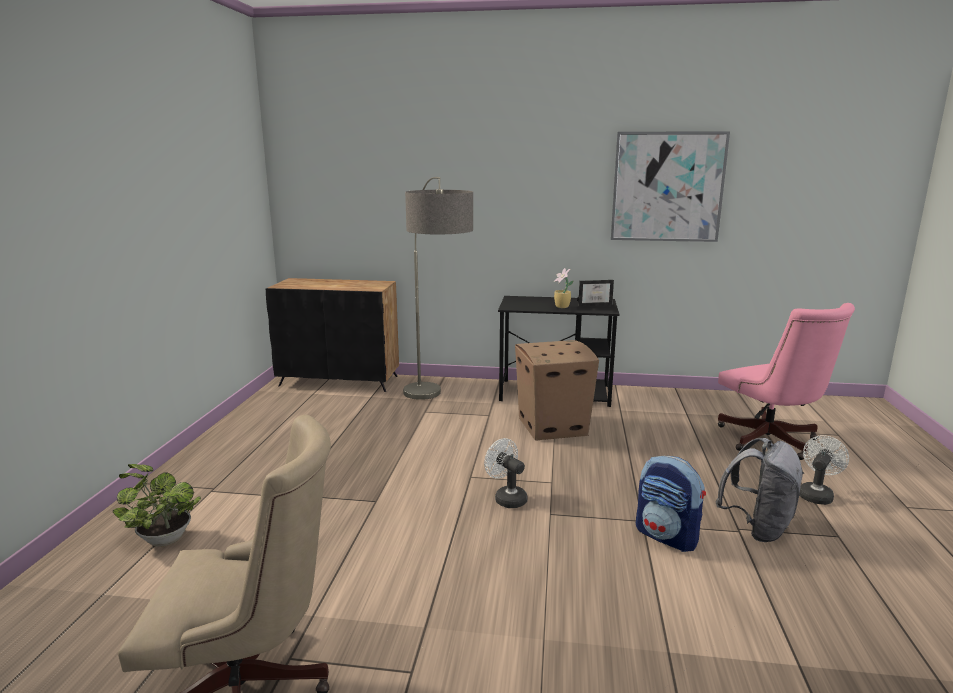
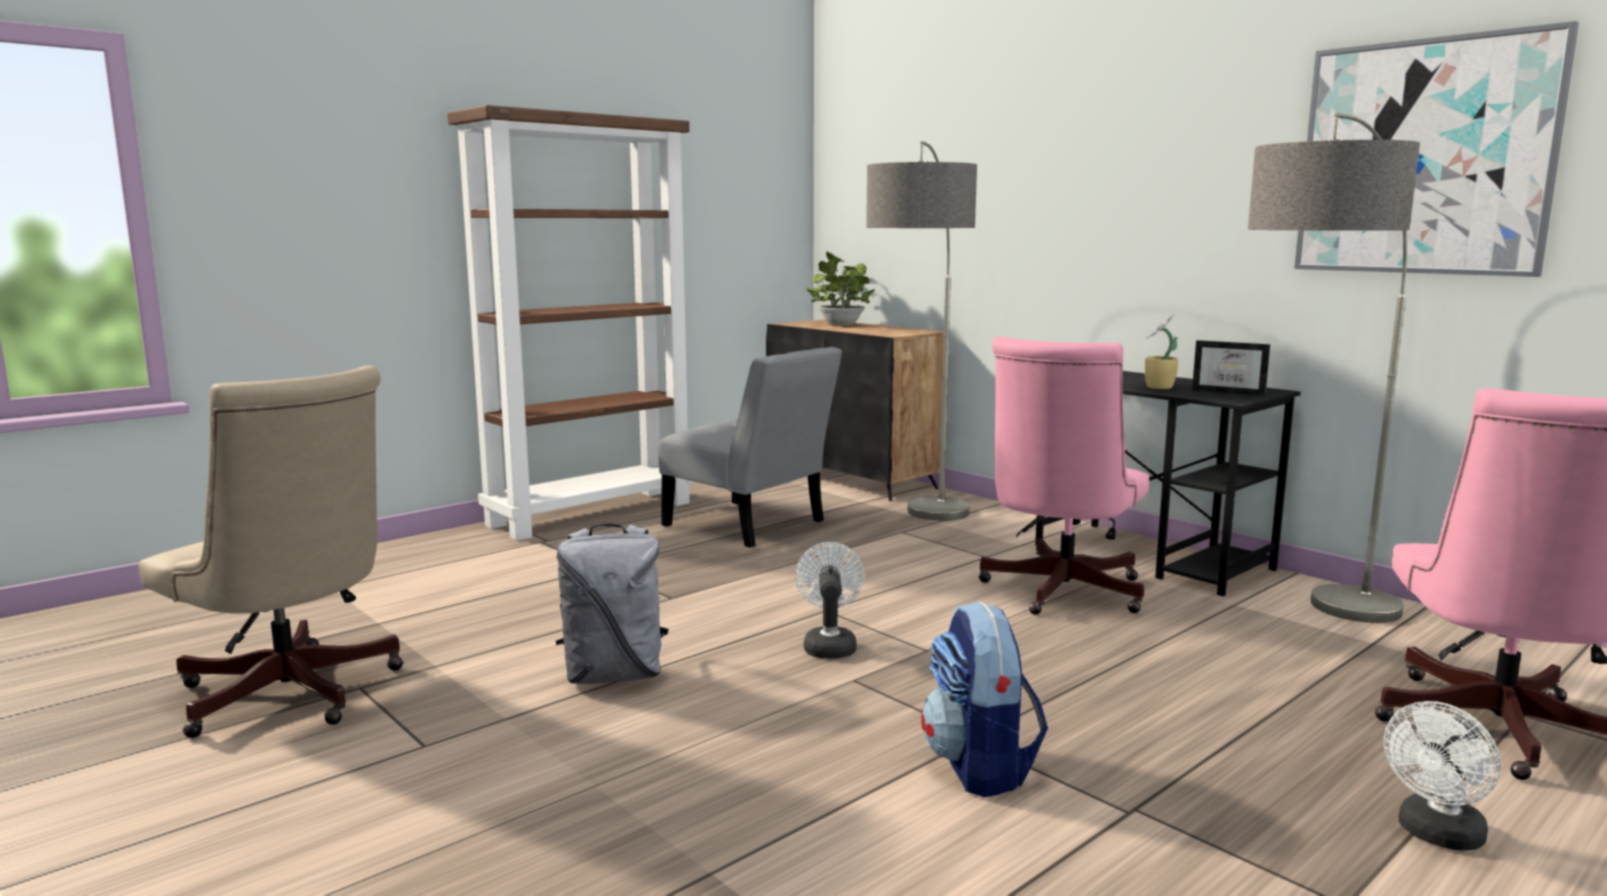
camera: 40 degrees right, 5 degrees down
potted plant [113,464,201,547] -> potted plant moved to [806,252,875,326]
cardboard box [515,340,599,441] -> pink office chair [979,337,1149,615]
grey backpack [715,438,804,542] -> grey backpack moved to [556,524,669,684]
white fan [799,435,849,505] -> white fan turned 150 degrees clockwise [1384,701,1501,851]
none -> brown bookcase [448,105,694,541]
none -> grey chair [659,347,842,548]
none -> floor lamp [1248,113,1420,623]

